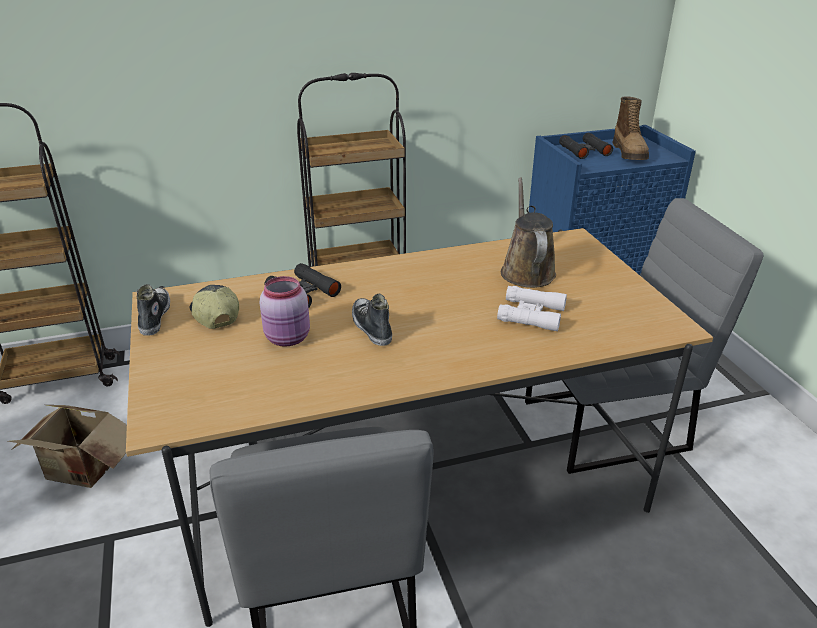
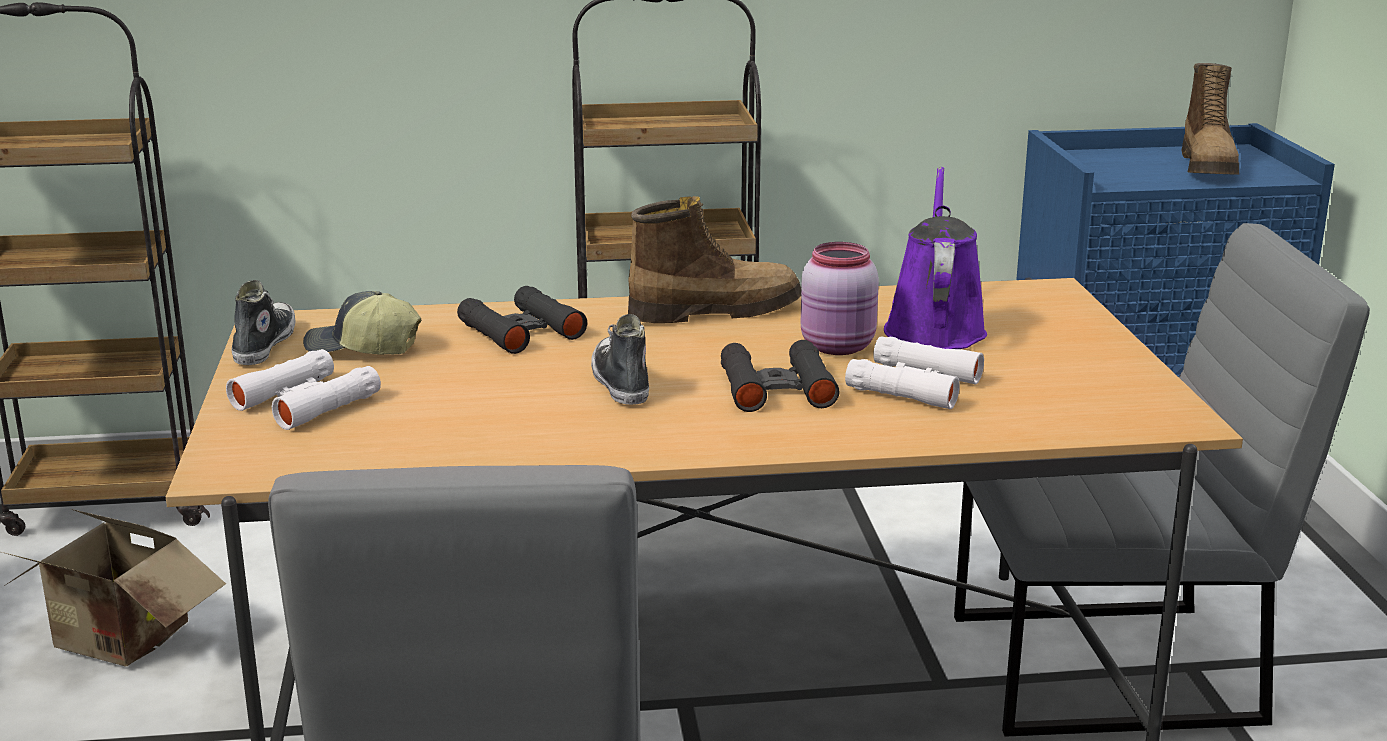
camera: 10 degrees right, 10 degrees down
cap [190,285,239,329] -> cap turned 60 degrees counterclockwise [303,291,421,355]
pink jar [260,276,310,347] -> pink jar moved to [801,242,879,355]
brown watering can [501,178,556,288] -> purple watering can [884,167,987,349]
black binoculars [559,133,613,159] -> black binoculars moved to [721,340,839,412]
none -> white binoculars [226,349,381,430]
none -> boot [628,196,801,323]

